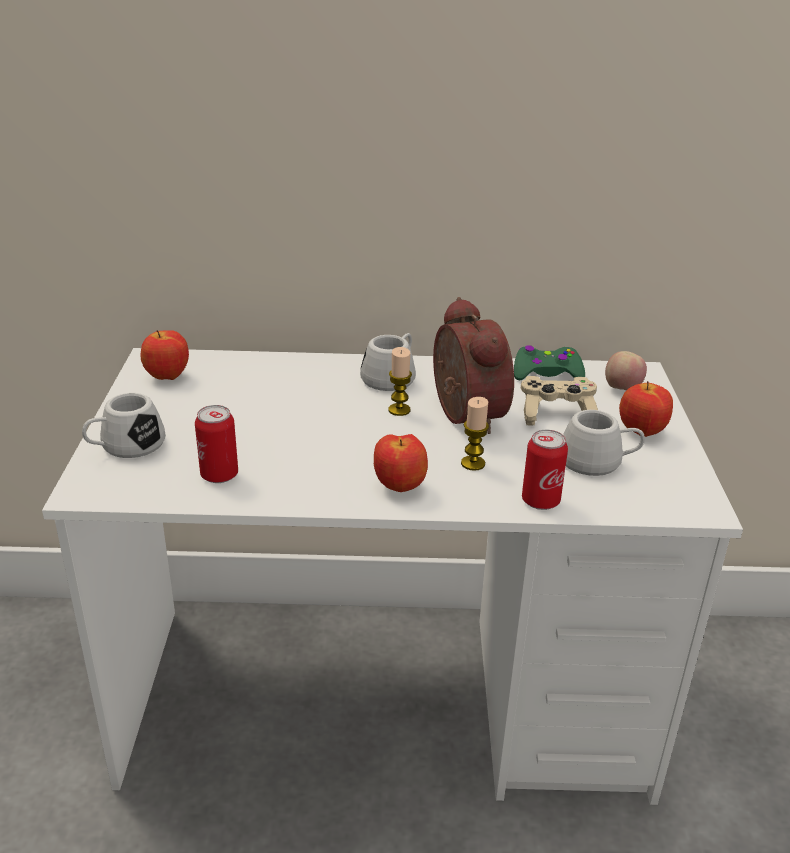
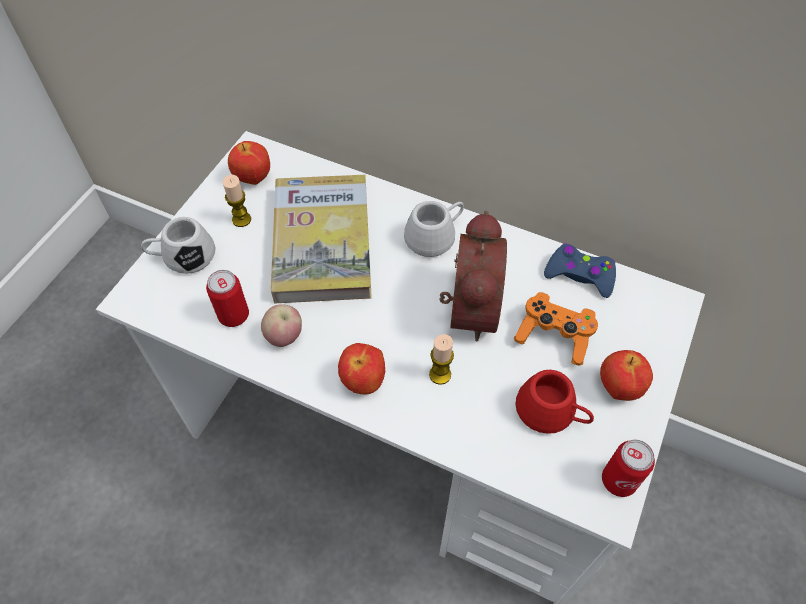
camera: 25 degrees right, 25 degrees up
candle [388,347,412,416] -> candle moved to [223,175,251,227]
green game controller [514,345,585,380] -> blue game controller [544,243,616,298]
beige game controller [521,376,598,426] -> orange game controller [514,292,598,366]
can [522,430,568,510] -> can moved to [602,440,655,497]
white mug [563,410,645,476] -> red mug [516,370,594,434]
apple [605,351,647,390] -> apple moved to [261,305,302,347]
none -> book [271,175,372,303]

